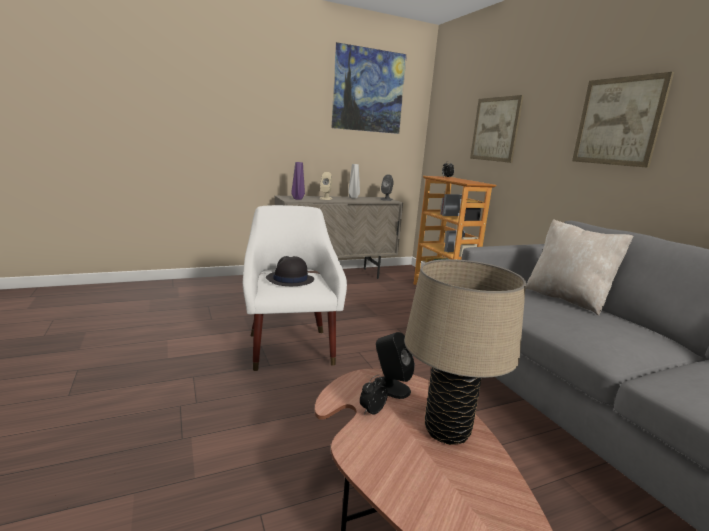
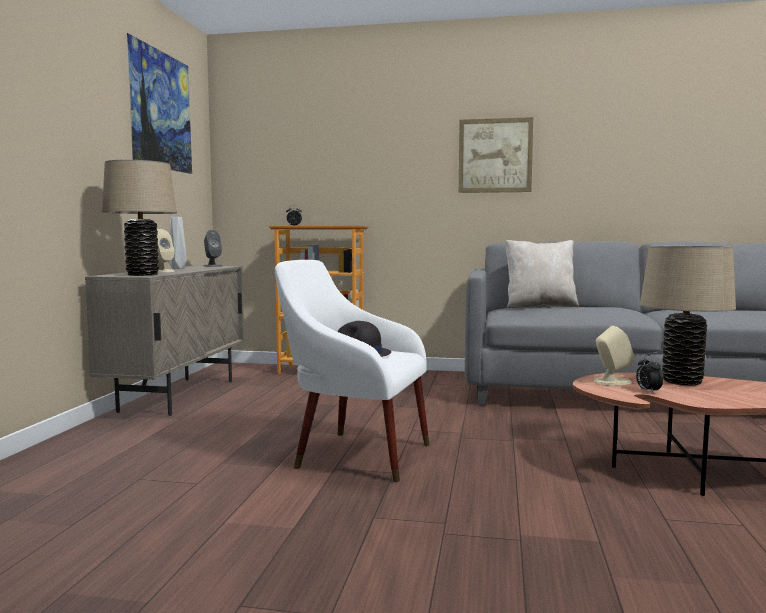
camera: 55 degrees left, 10 degrees down
purple vase [291,162,305,200] -> beige table lamp [102,160,177,276]
black speaker [373,332,415,399] -> beige speaker [594,326,634,386]
picture [470,95,524,163] -> none

